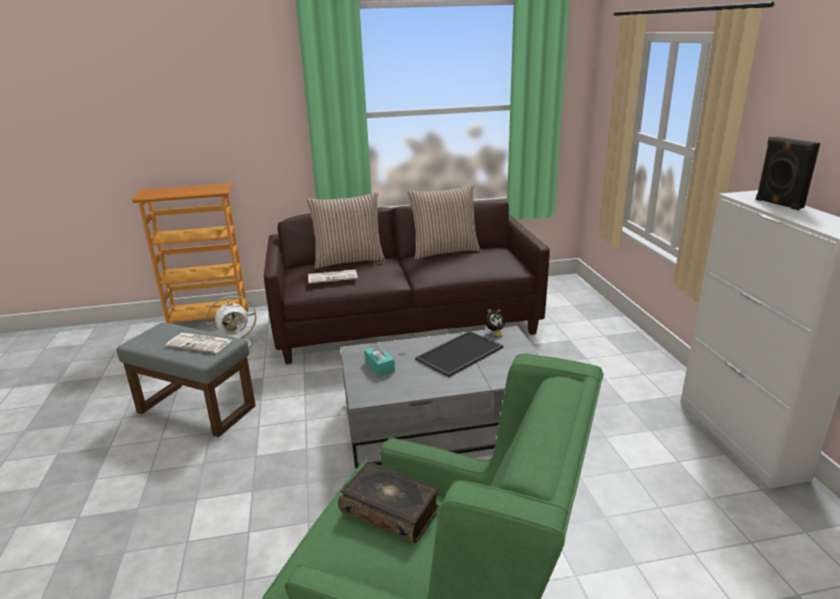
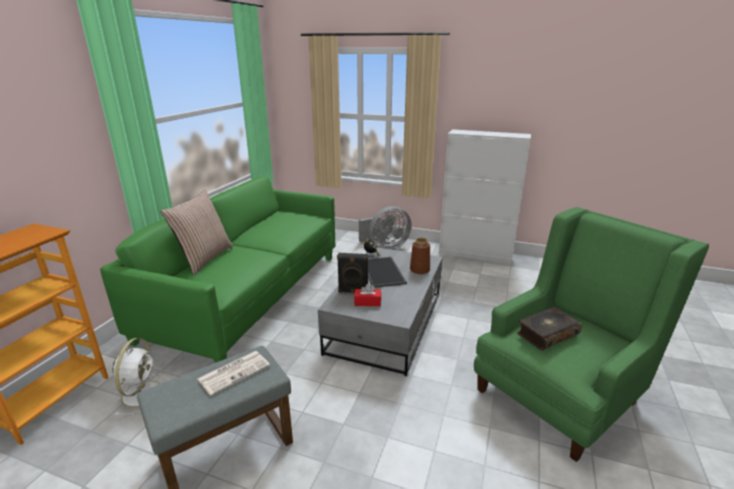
camera: 60 degrees left, 0 degrees up
brown sofa [264,200,550,364] -> green sofa [100,177,335,363]
newspaper [308,270,358,284] -> none
turquoise tissue box [364,342,395,377] -> red tissue box [354,284,381,306]
pillow [407,184,481,259] -> none
black speaker [755,136,820,210] -> black speaker moved to [337,253,368,293]
none -> grey fan [359,206,412,250]
none -> brown vase [410,238,430,274]

